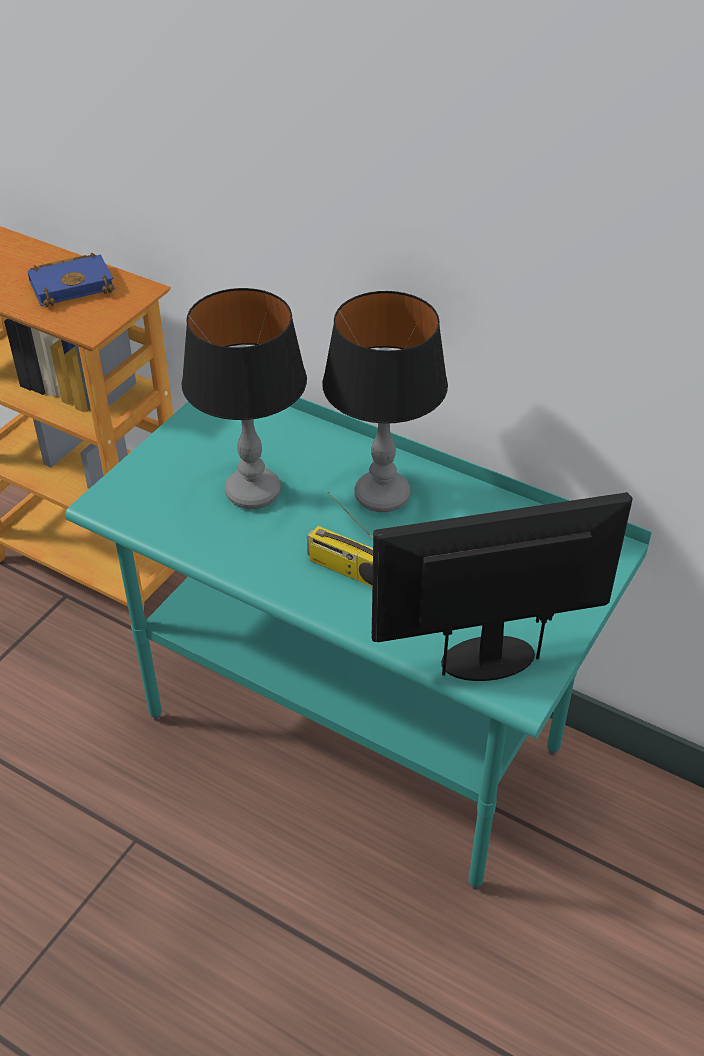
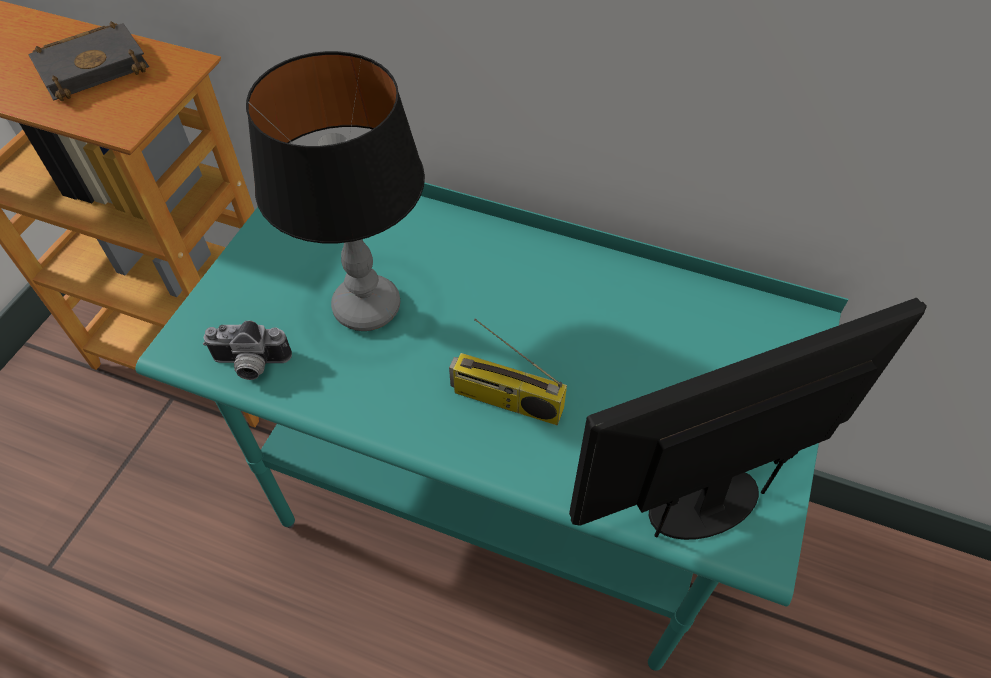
camera: 10 degrees left, 10 degrees up
blue book [27,253,115,307] -> black book [29,22,149,101]
table lamp [322,291,448,512] -> none
none -> camera [203,320,292,380]

